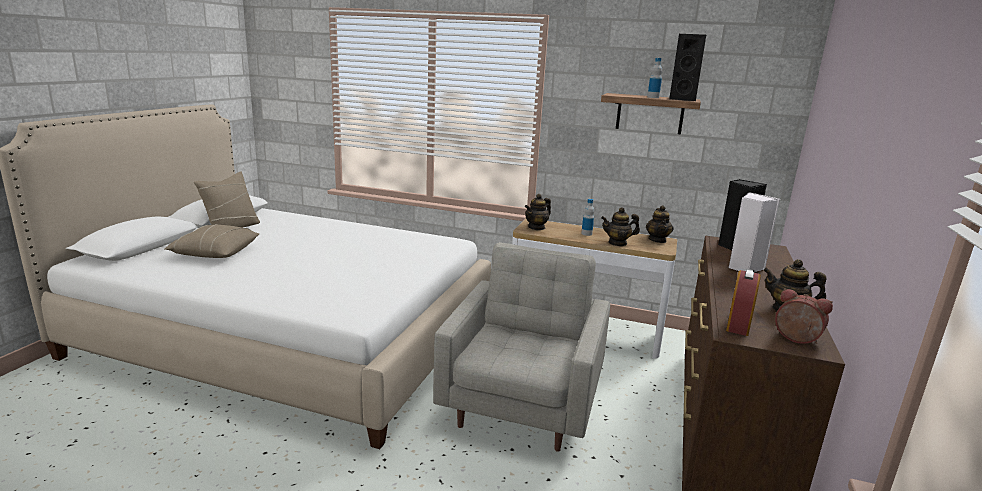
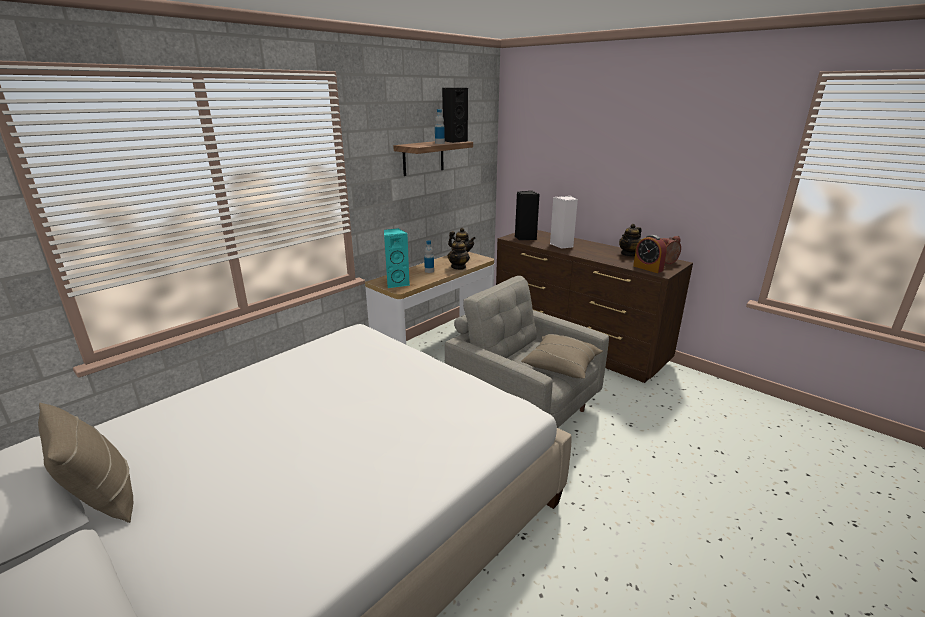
camera: 65 degrees left, 5 degrees up
beige pillow [165,224,259,258] -> beige pillow moved to [521,334,603,379]
teapot [525,194,551,230] -> turquoise speaker [384,228,410,288]

